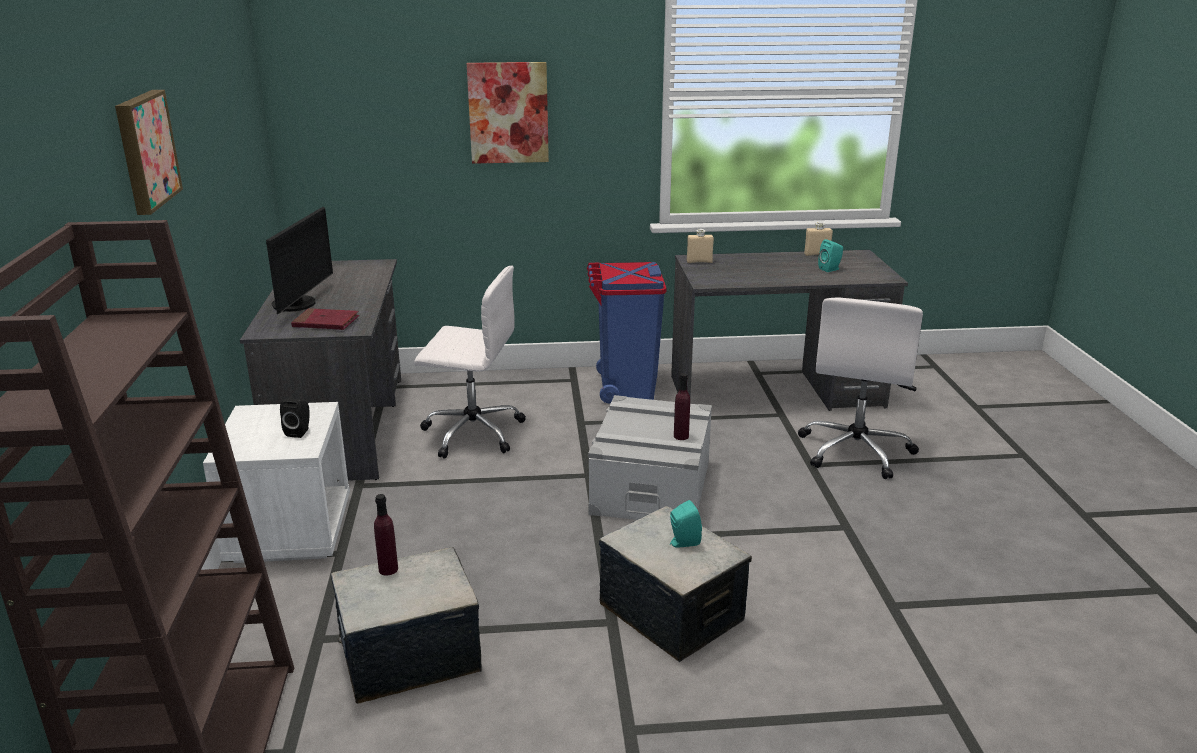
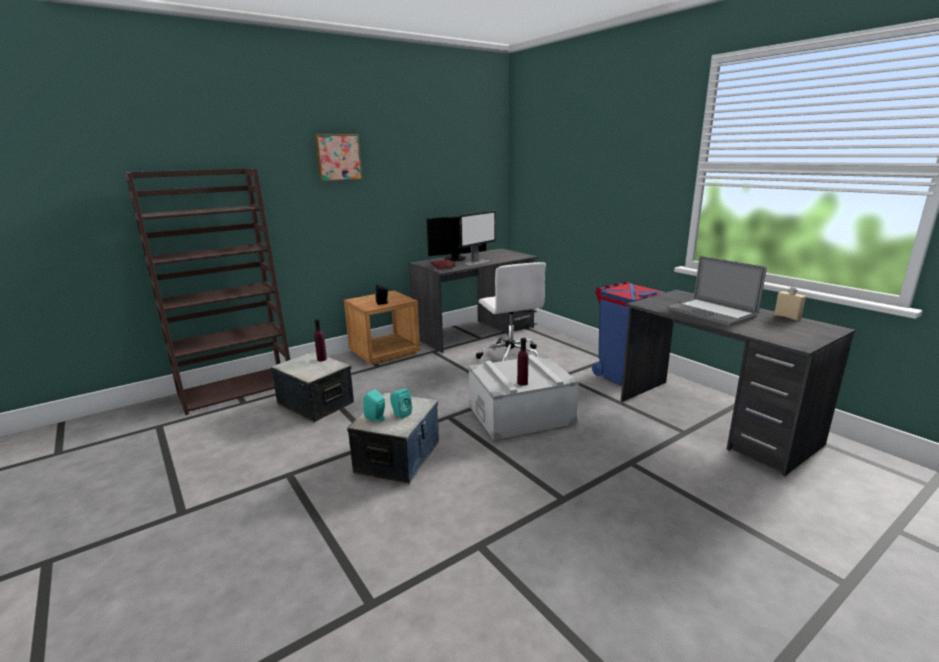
camera: 60 degrees right, 5 degrees down
white nightstand [203,402,350,563] -> brown nightstand [344,291,421,365]
picture [467,62,549,164] -> none
beige bottle [687,229,714,263] -> none
white office chair [798,297,923,479] -> none
turquoise speaker [818,239,843,272] -> turquoise speaker moved to [363,389,386,422]
none -> monitor [459,211,496,265]
none -> laptop [666,256,767,326]

